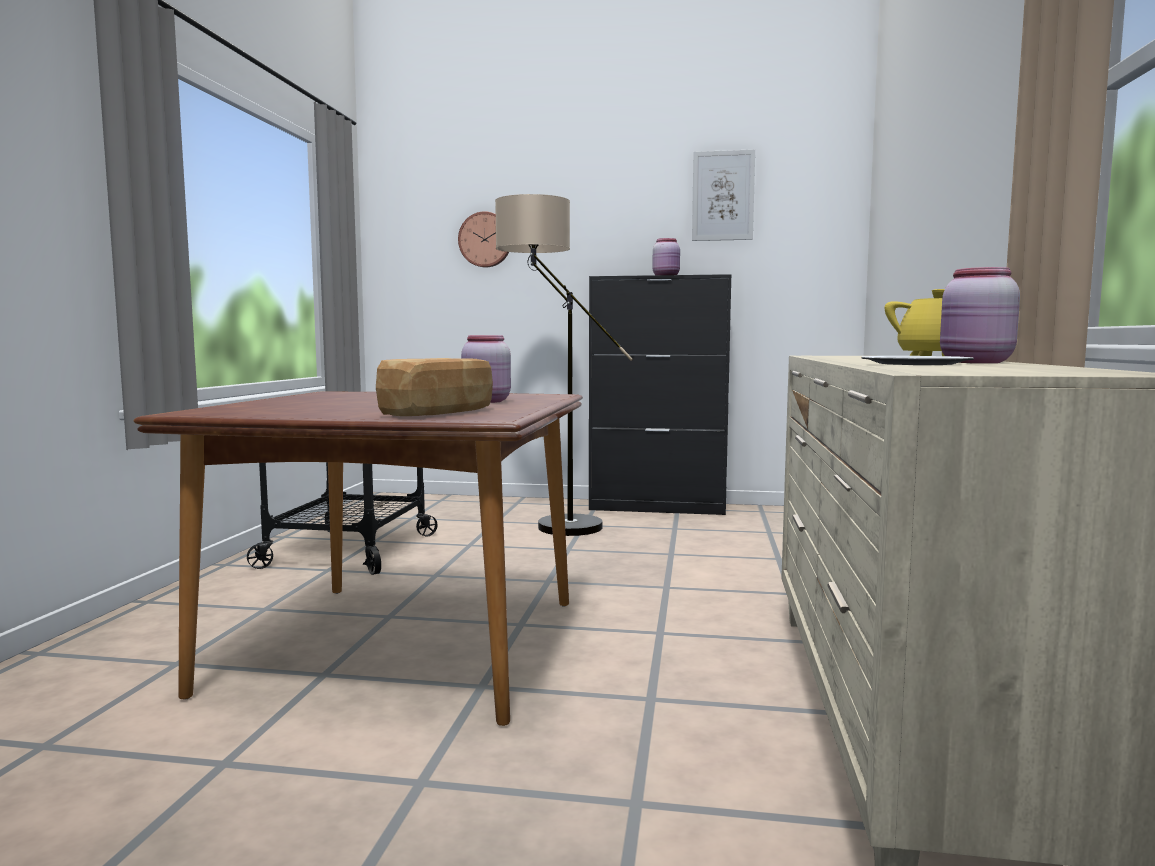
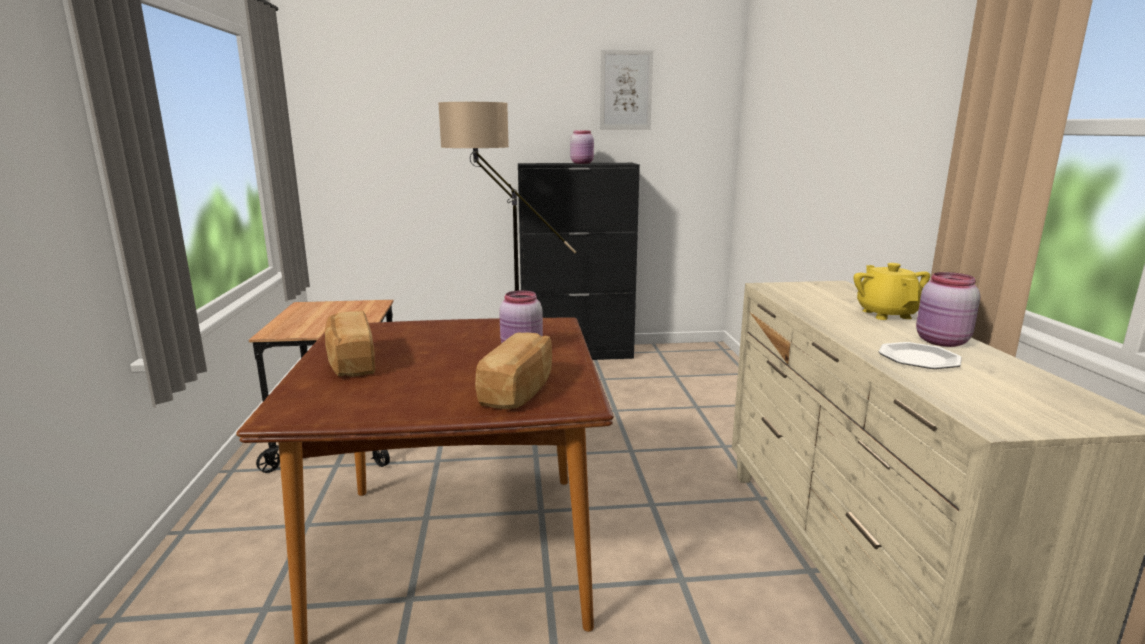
camera: 15 degrees left, 10 degrees up
wall clock [458,211,509,268] -> none
none -> bread [325,310,375,377]

